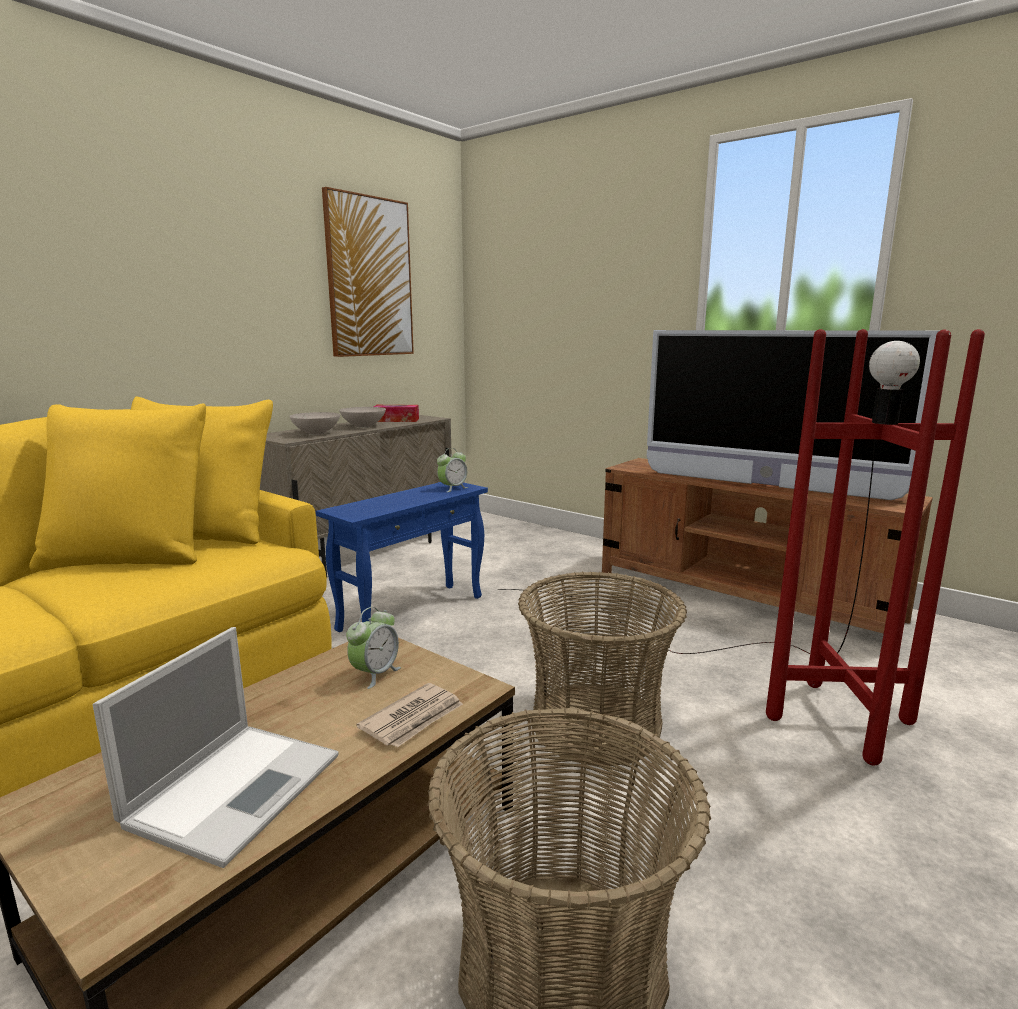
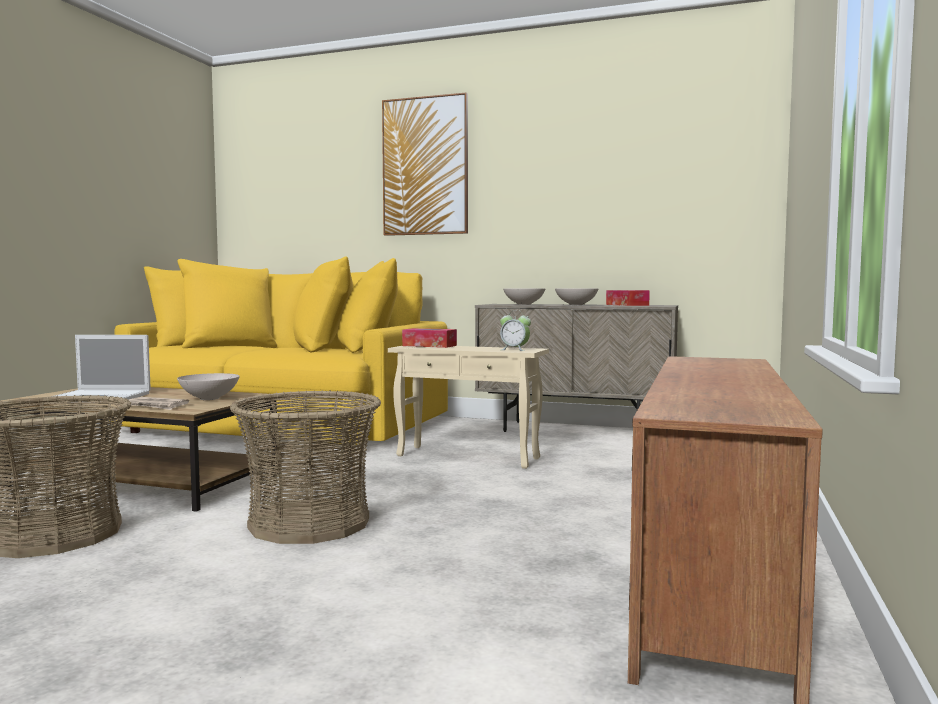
camera: 70 degrees right, 10 degrees down
blue side table [316,482,488,632] -> beige side table [388,346,549,469]
picture [322,187,414,357] -> picture moved to [382,93,468,236]
alarm clock [346,607,401,689] -> white bowl [177,373,240,400]
red floor lamp [497,329,985,766] -> none
television [647,330,939,500] -> none
none -> tissue box [402,328,457,348]

